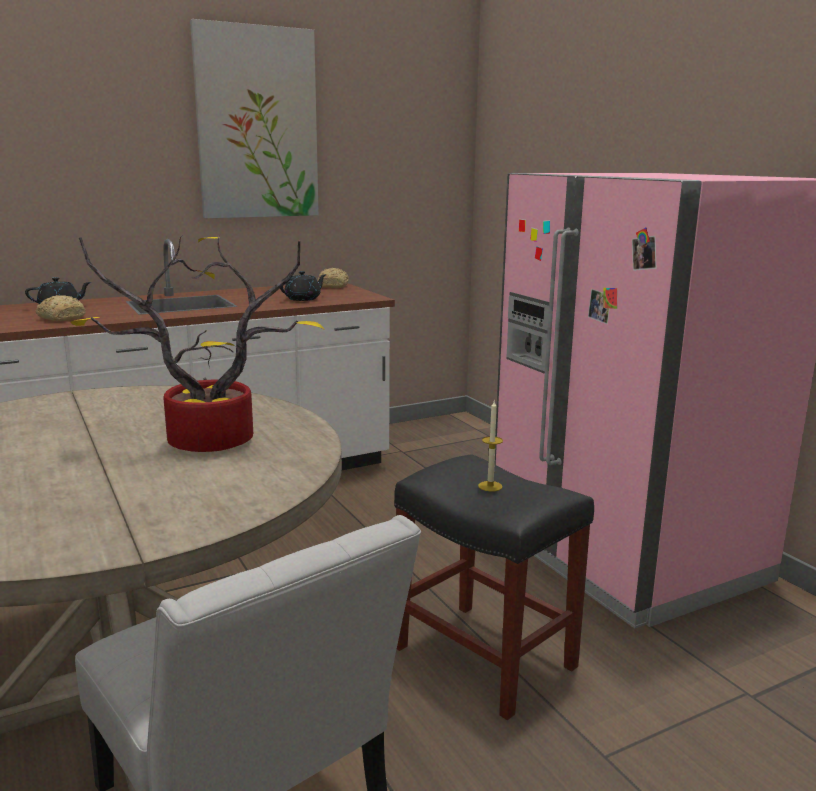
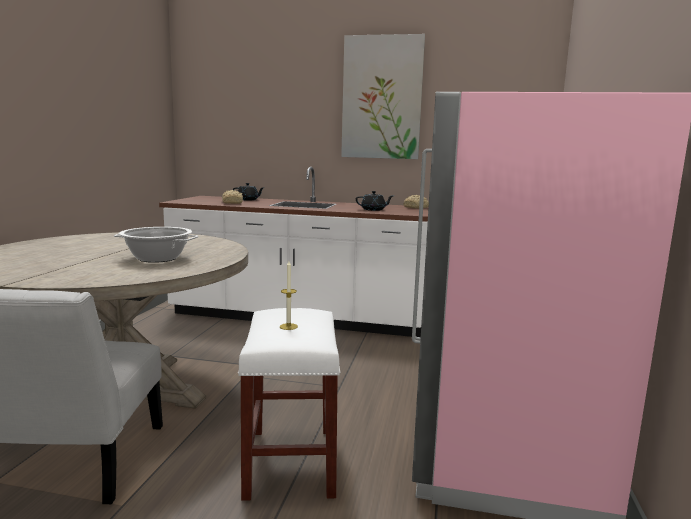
camera: 40 degrees right, 5 degrees down
potted plant [71,235,325,452] -> cooking pot [114,227,199,263]
black stool [394,454,594,720] -> white stool [238,308,340,501]

